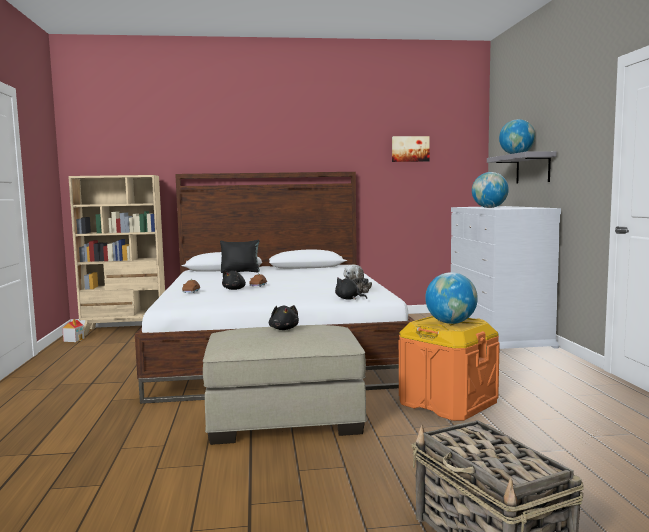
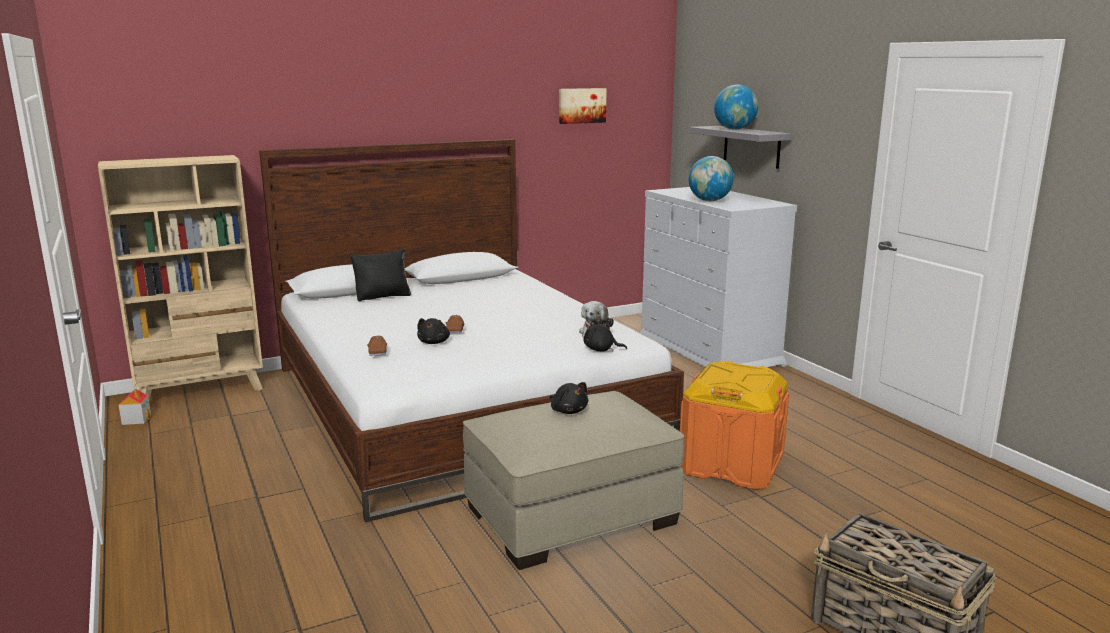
camera: 20 degrees left, 10 degrees up
globe [425,272,478,324] -> none

